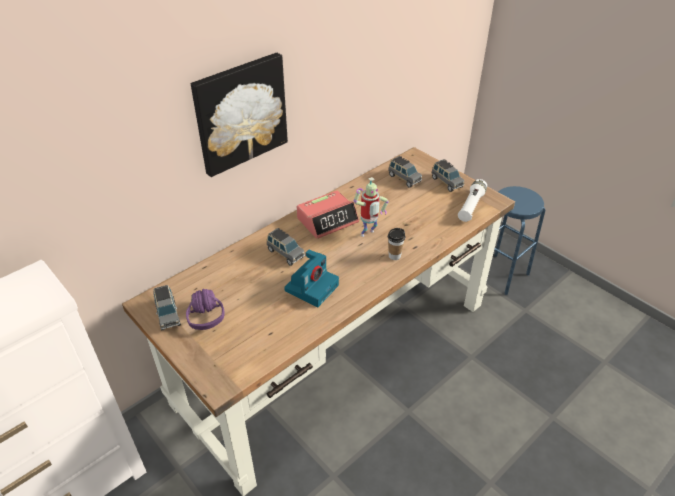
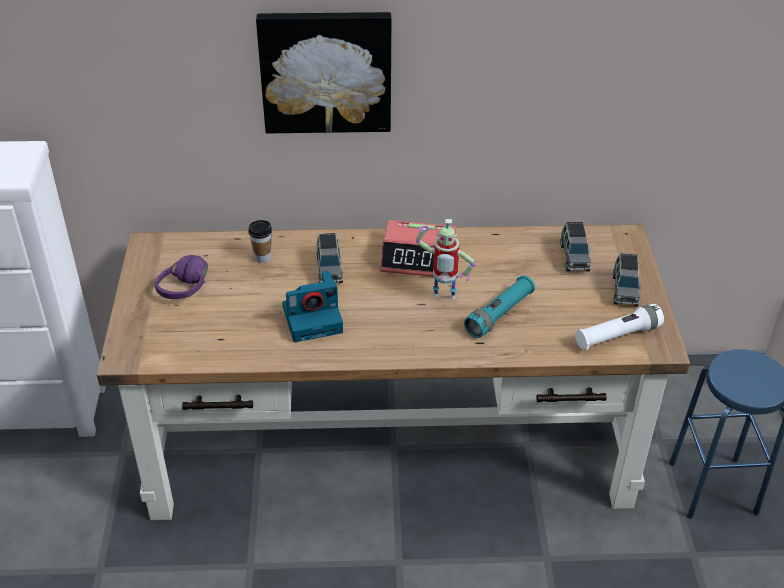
camera: 40 degrees right, 0 degrees up
grey toy car [154,285,181,331] -> none
cup [388,228,405,260] -> cup moved to [248,220,272,263]
none -> turquoise flashlight [464,275,535,338]

